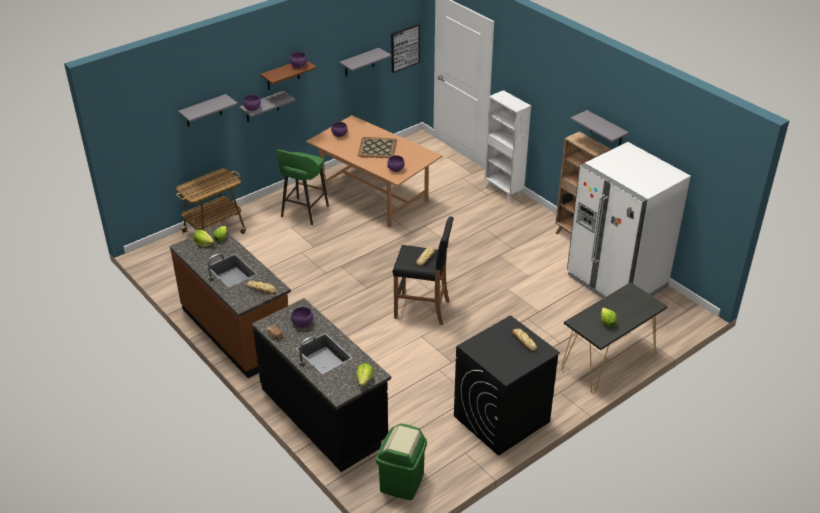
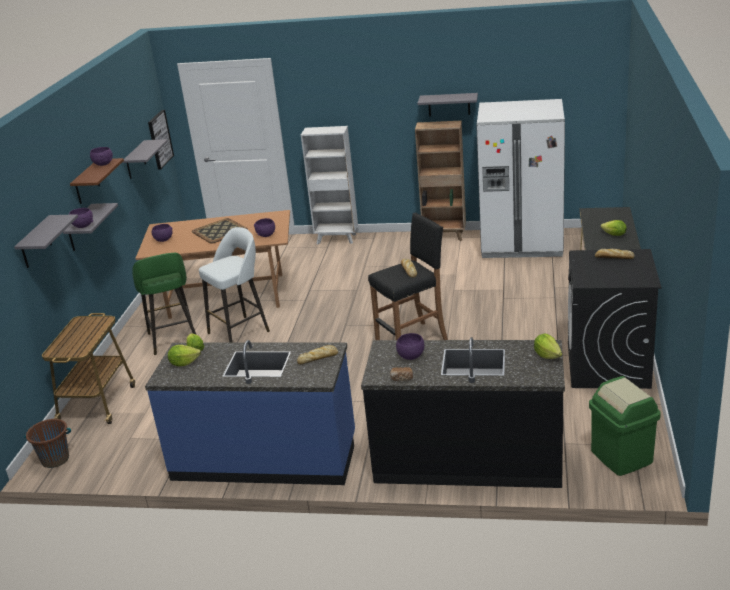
camera: 40 degrees left, 10 degrees down
brown counter [170,225,291,378] -> blue counter [145,340,355,485]
none -> brown bucket [24,419,71,468]
none -> white stool [199,227,270,343]

